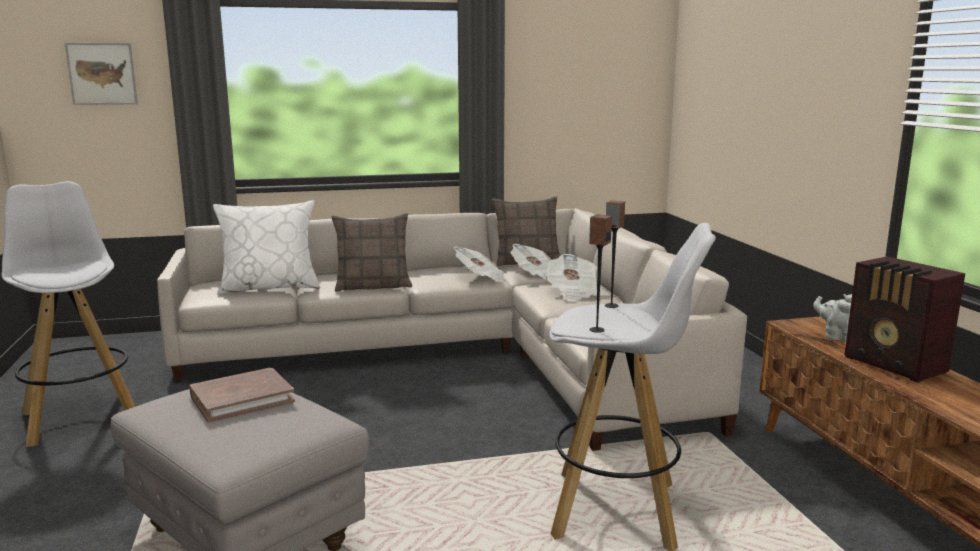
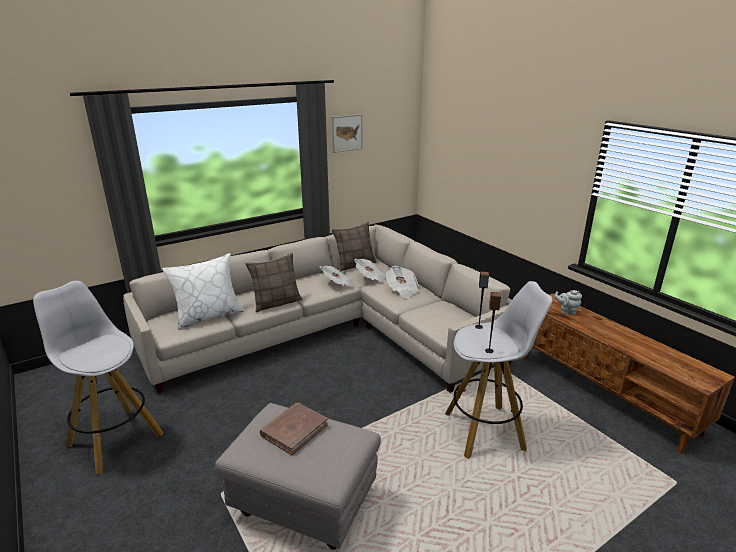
camera: 20 degrees left, 10 degrees up
picture [65,43,138,105] -> picture moved to [332,114,362,153]
radio [844,256,965,383] -> none

